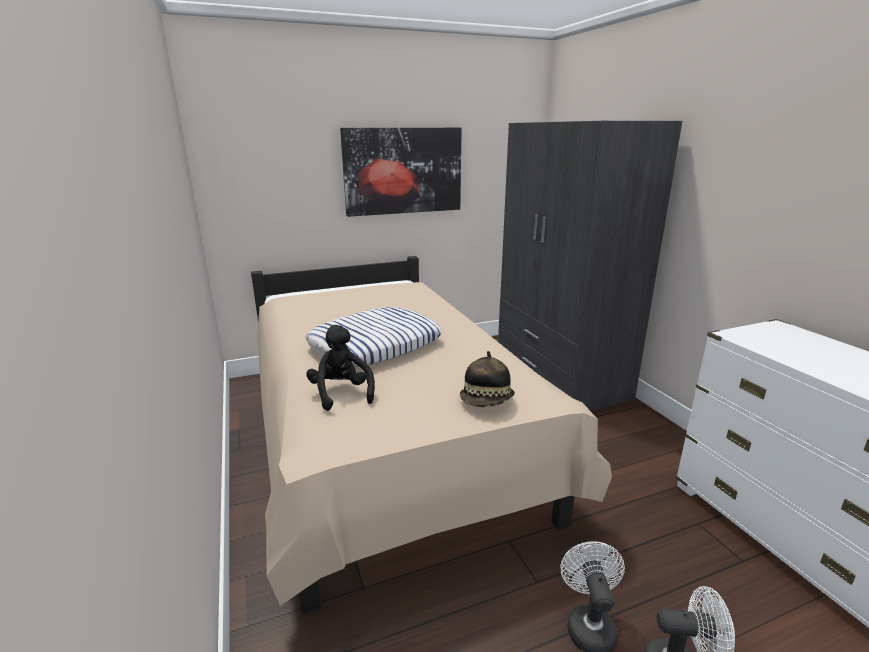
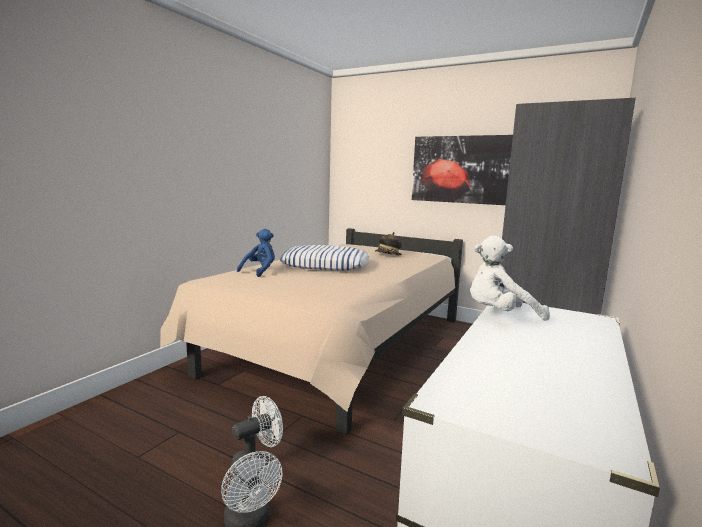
camera: 50 degrees right, 10 degrees down
black plush toy [306,325,375,411] -> blue plush toy [237,229,275,277]
hat [460,351,515,407] -> hat moved to [375,232,402,256]
none -> white plush toy [470,235,550,321]

